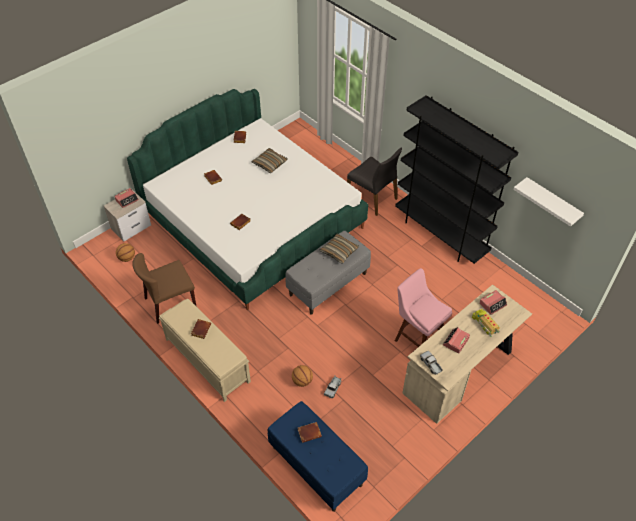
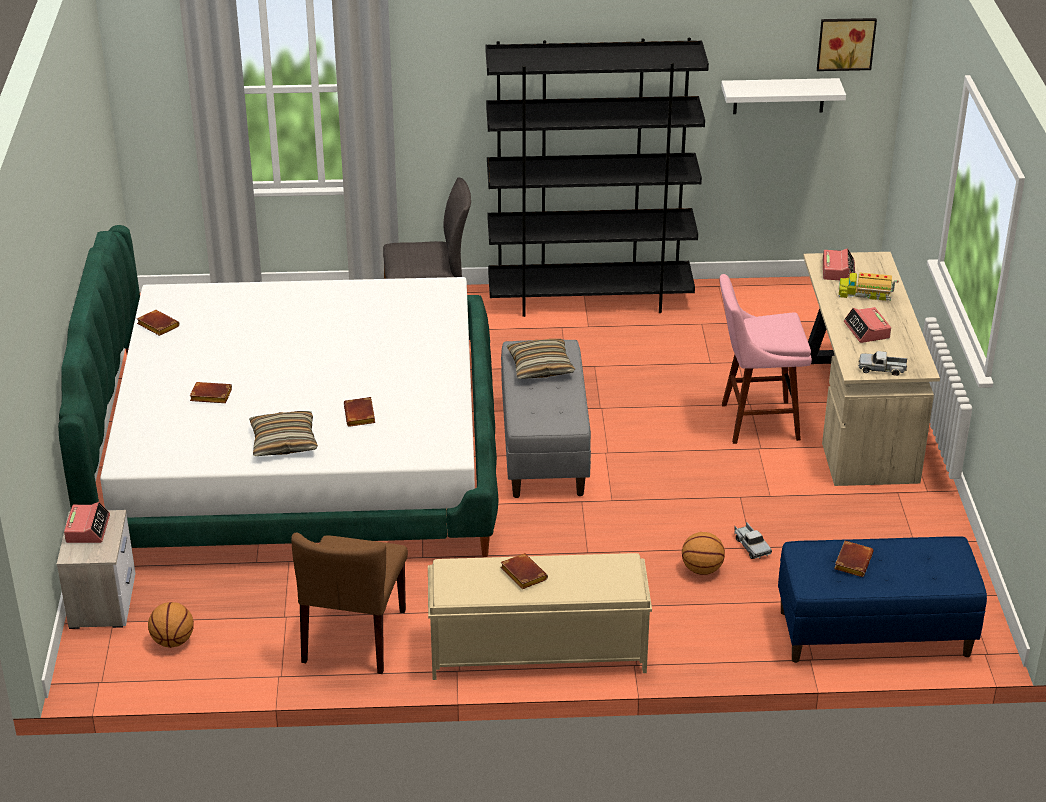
camera: 50 degrees left, 15 degrees down
pillow [251,148,288,173] -> pillow moved to [249,411,318,456]
none -> picture [817,18,877,71]

